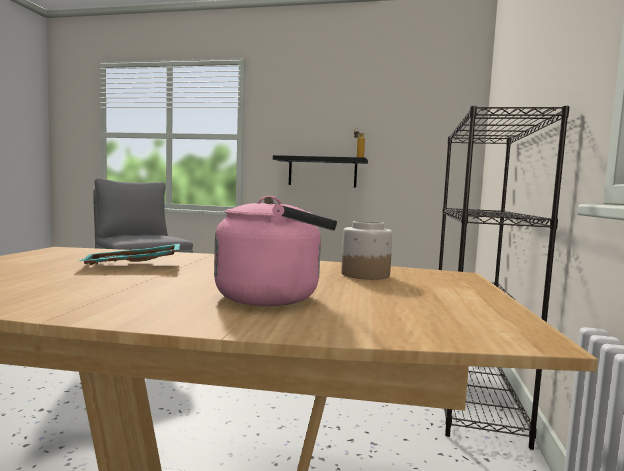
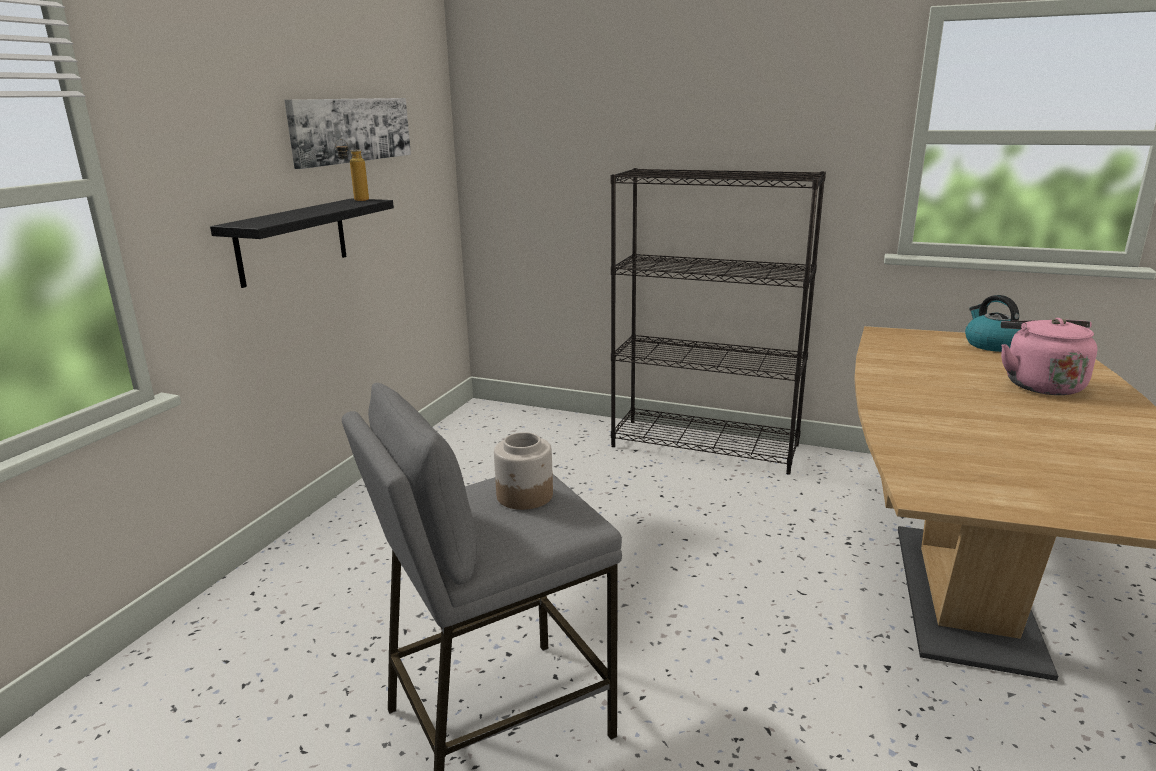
camera: 80 degrees left, 15 degrees up
turquoise tray [79,244,180,265] -> none
jar [341,221,393,280] -> jar moved to [494,432,553,510]
none -> picture [285,98,411,169]
none -> kettle [965,295,1021,352]

